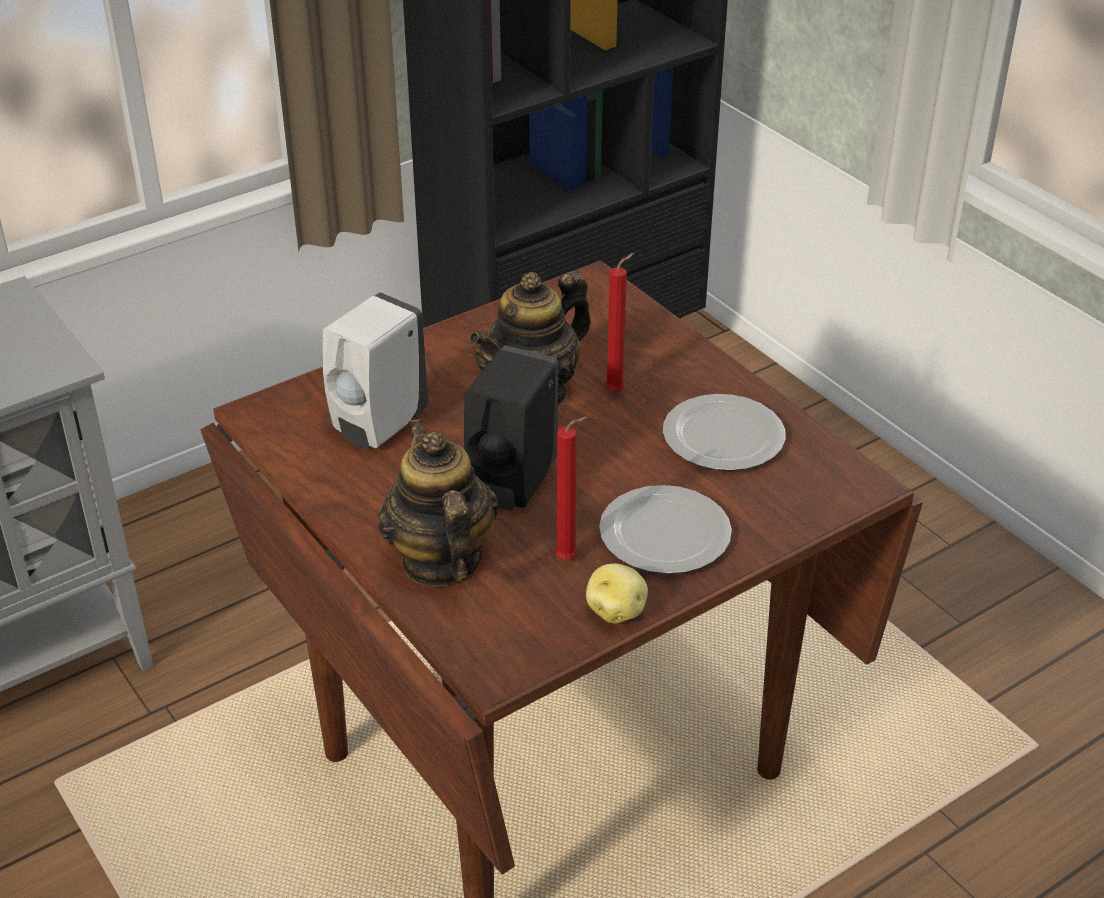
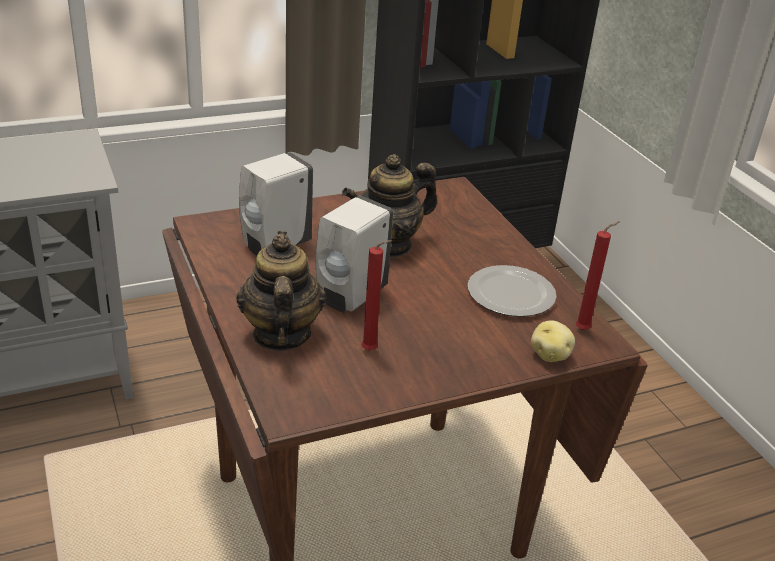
camera: 10 degrees right, 5 degrees down
black soap dispenser [464,346,558,510] -> white soap dispenser [316,196,393,313]
potato [586,563,648,623] -> potato moved to [531,321,575,362]
plate [599,485,732,574] -> none
red candle [605,253,634,393] -> red candle moved to [576,221,620,330]

